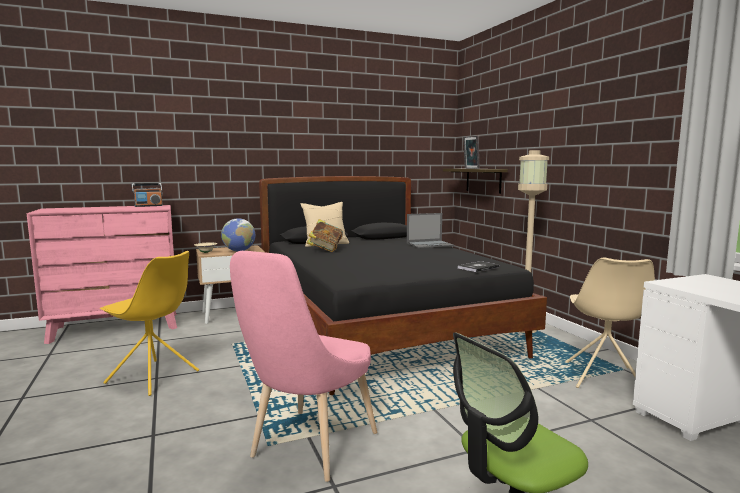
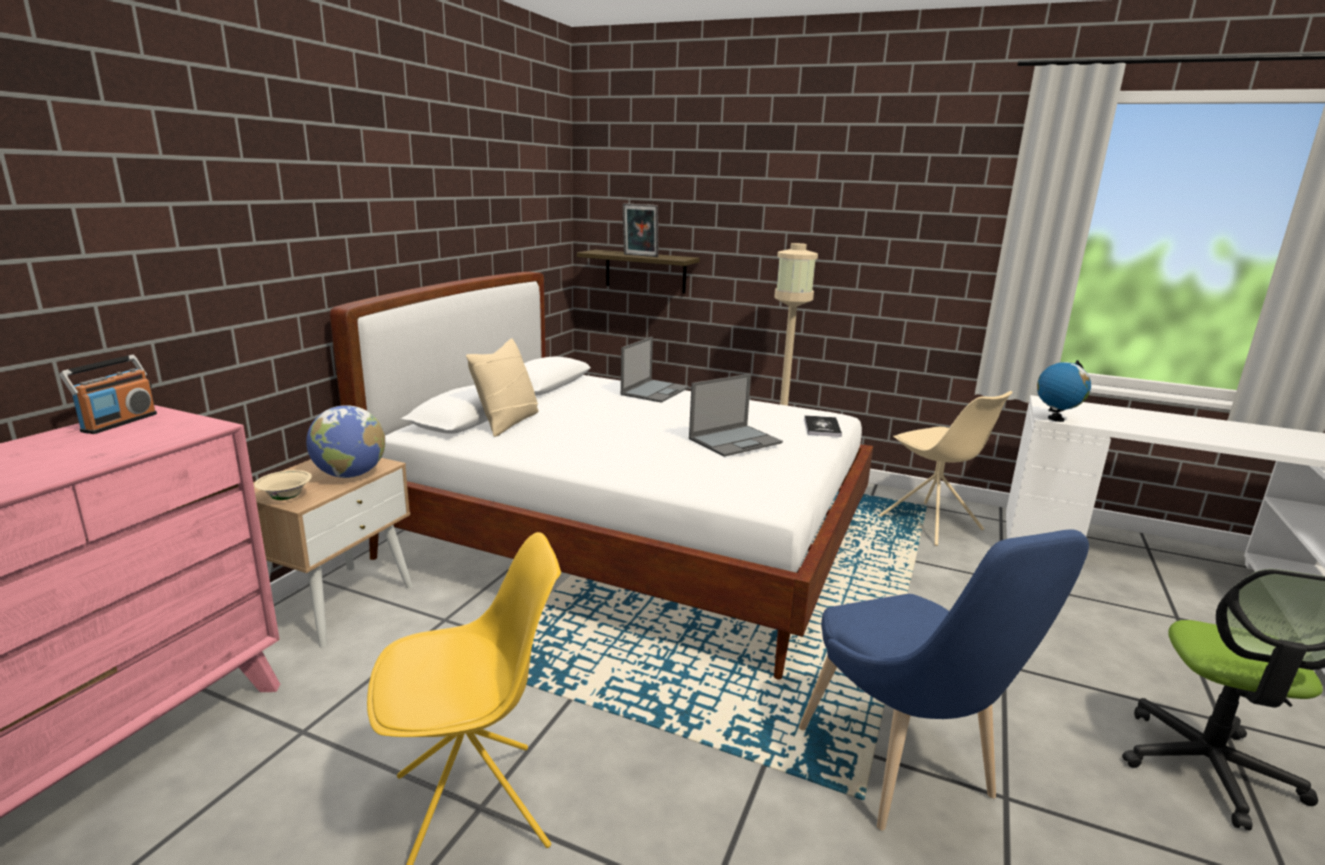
camera: 45 degrees left, 10 degrees up
pink chair [230,251,377,482] -> blue chair [799,529,1089,830]
black bed [259,176,547,395] -> white bed [330,272,873,680]
book [307,219,343,252] -> none
none -> laptop [689,374,783,457]
none -> globe [1037,360,1091,422]

